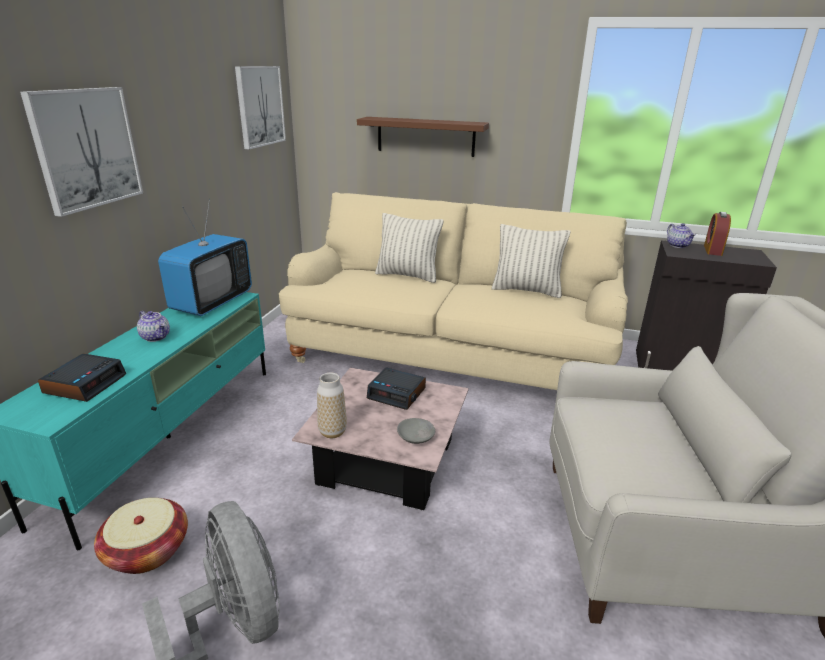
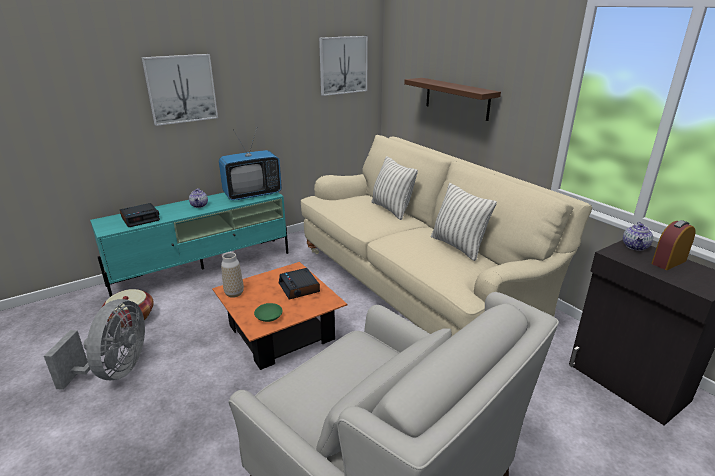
camera: 40 degrees right, 0 degrees up
pink coffee table [292,368,469,510] -> orange coffee table [212,262,347,370]
grey bowl [397,418,435,444] -> green bowl [254,303,283,322]

